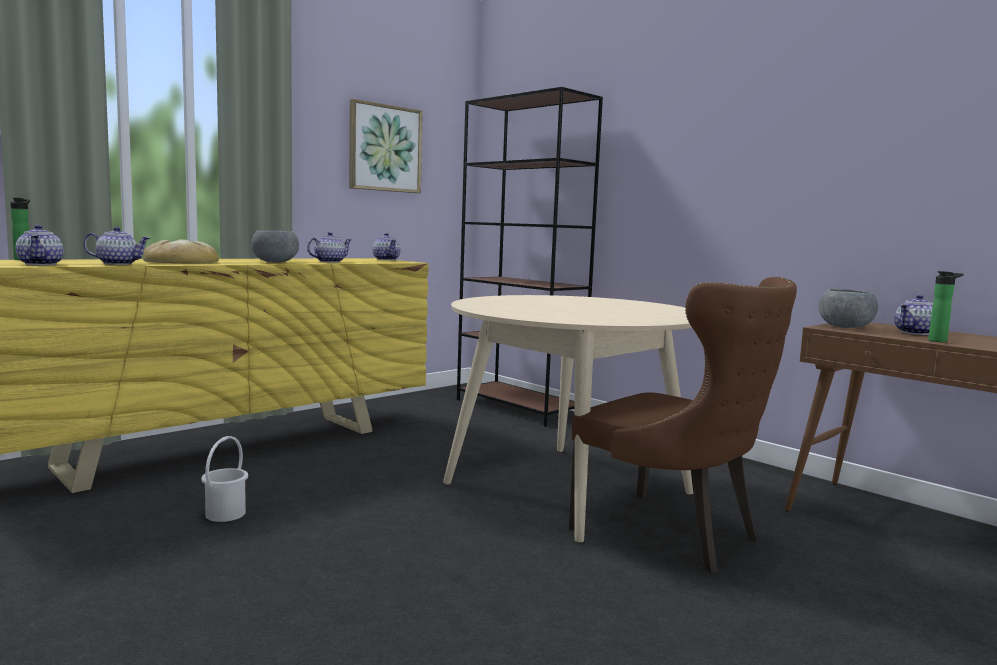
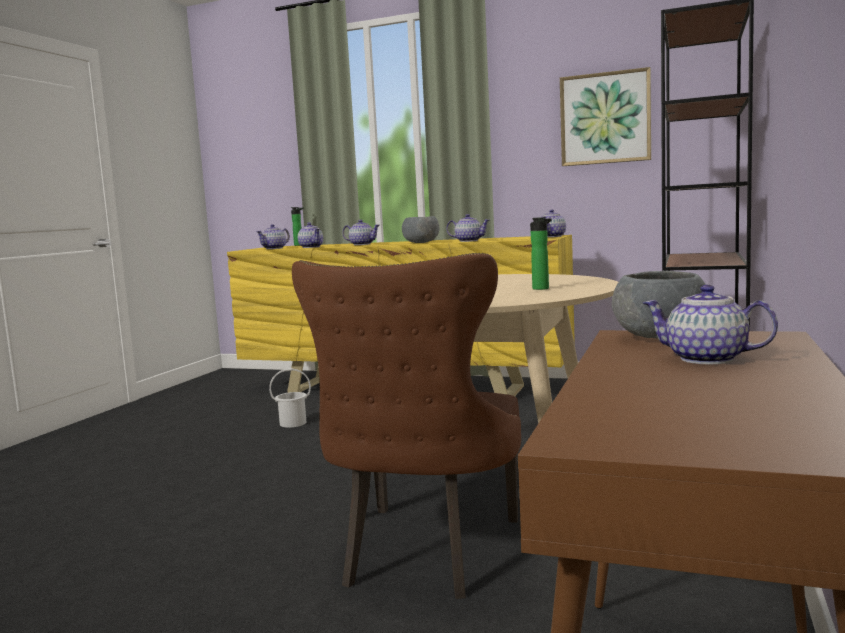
camera: 65 degrees right, 0 degrees up
bread [143,239,219,264] -> teapot [342,220,380,245]
bottle [928,271,964,342] -> bottle moved to [530,217,552,290]

